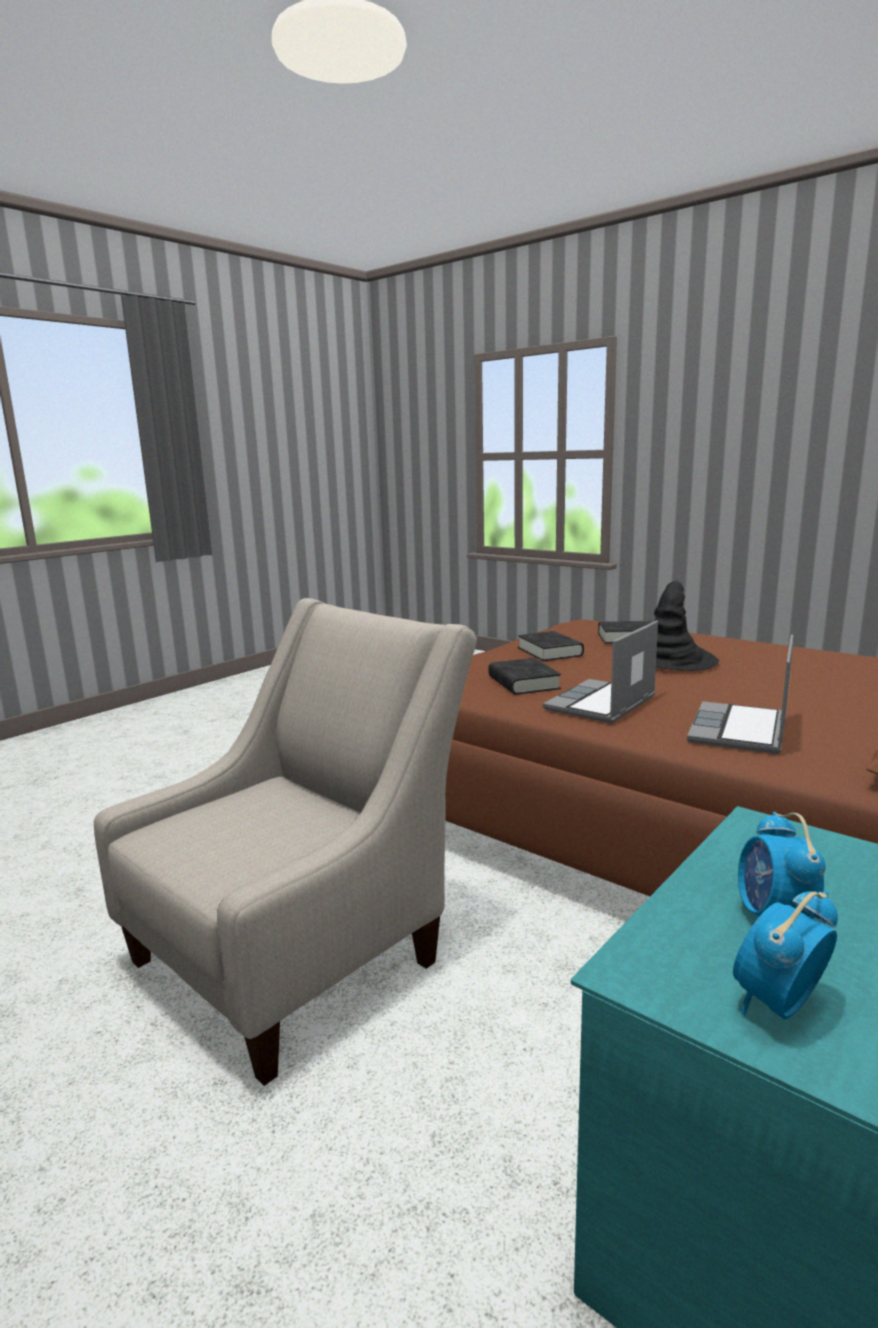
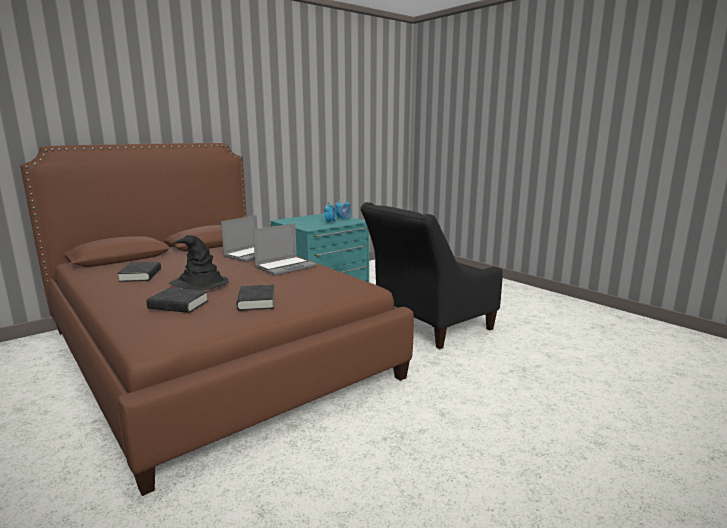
camera: 170 degrees left, 0 degrees up
beige armchair [94,598,477,1086] -> black armchair [360,202,503,349]
black book [488,658,561,695] -> black book moved to [117,262,161,282]

